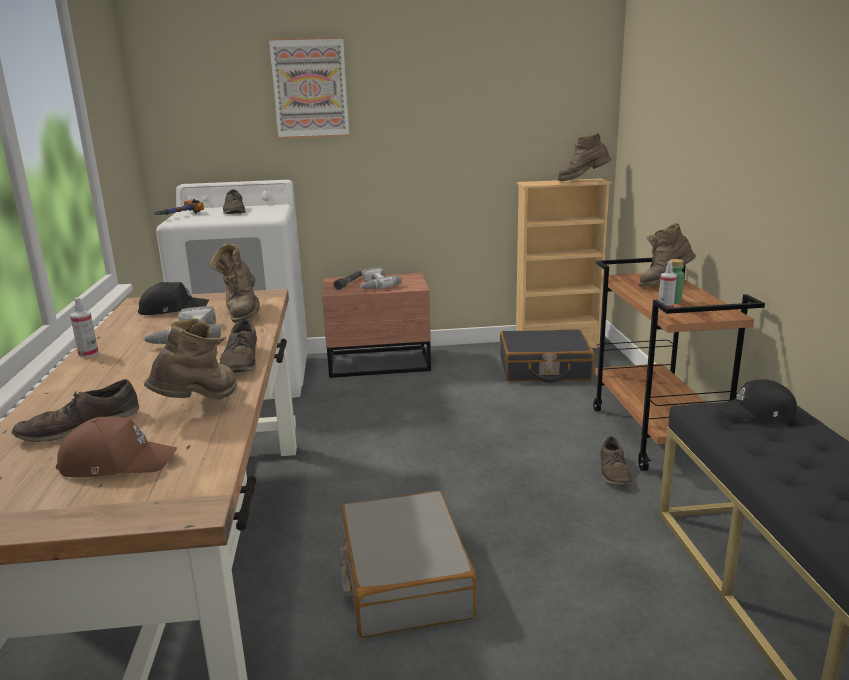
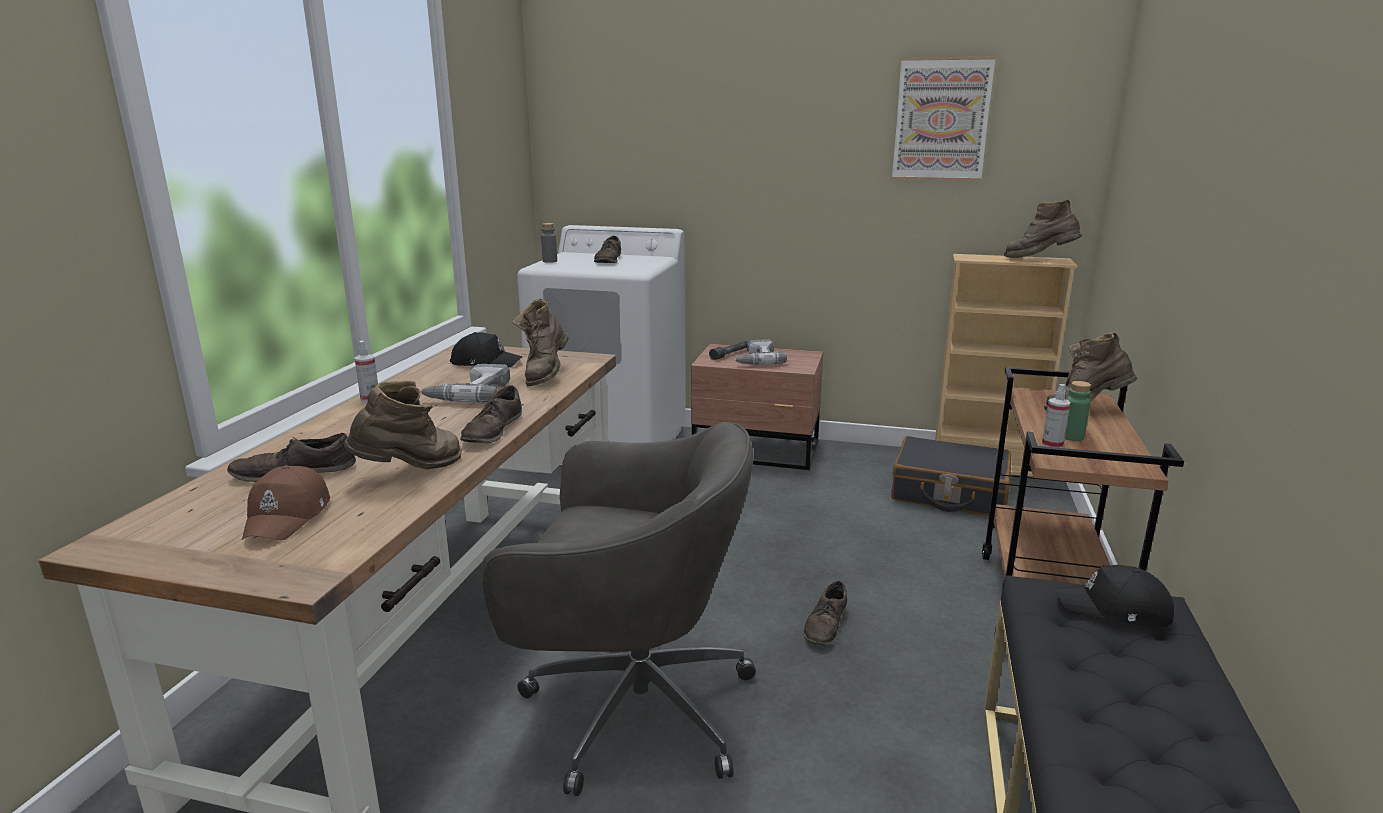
camera: 20 degrees right, 0 degrees up
brown cap [56,416,177,477] -> brown cap turned 75 degrees clockwise [242,465,330,540]
hammer [154,199,204,215] -> grey bottle [541,223,557,263]
picture [269,36,349,139] -> picture moved to [892,57,995,181]
grey suitcase [339,491,477,638] -> grey office chair [482,422,756,796]
brown shoe [600,437,632,486] -> brown shoe moved to [803,581,847,646]

